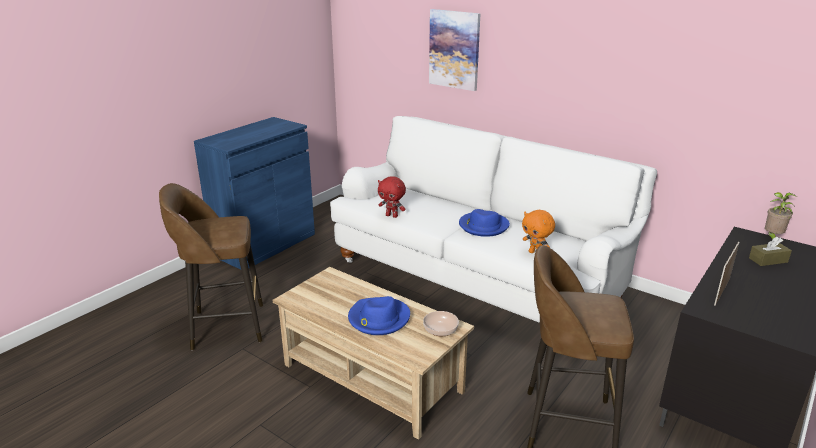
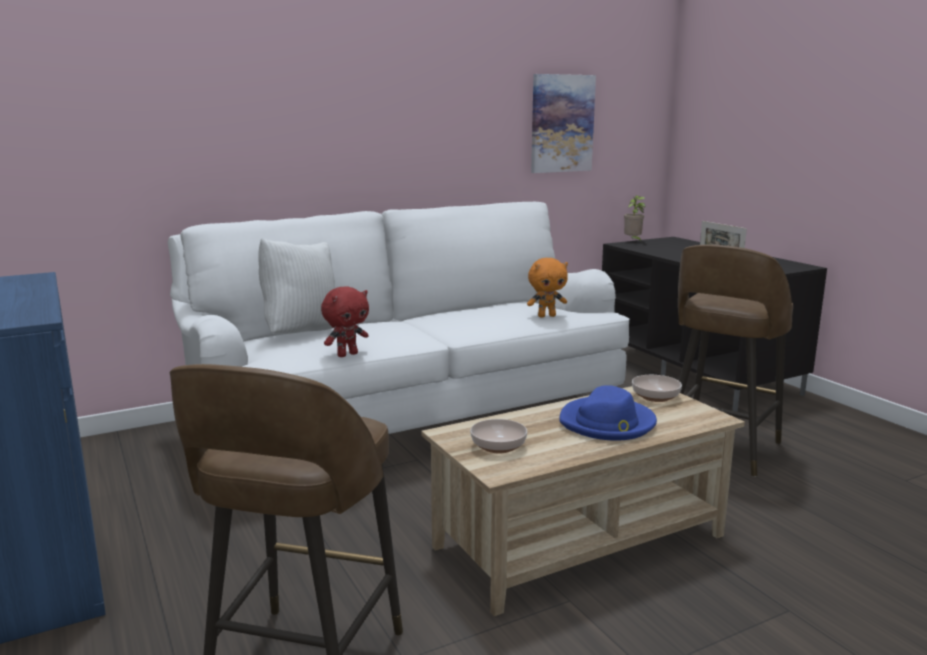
camera: 65 degrees left, 10 degrees down
picture [429,9,480,91] -> picture moved to [531,74,596,173]
blue hat [459,209,510,237] -> none
brown tissue box [749,236,792,266] -> none
none -> white pillow [258,238,336,334]
none -> bowl [470,419,527,453]

